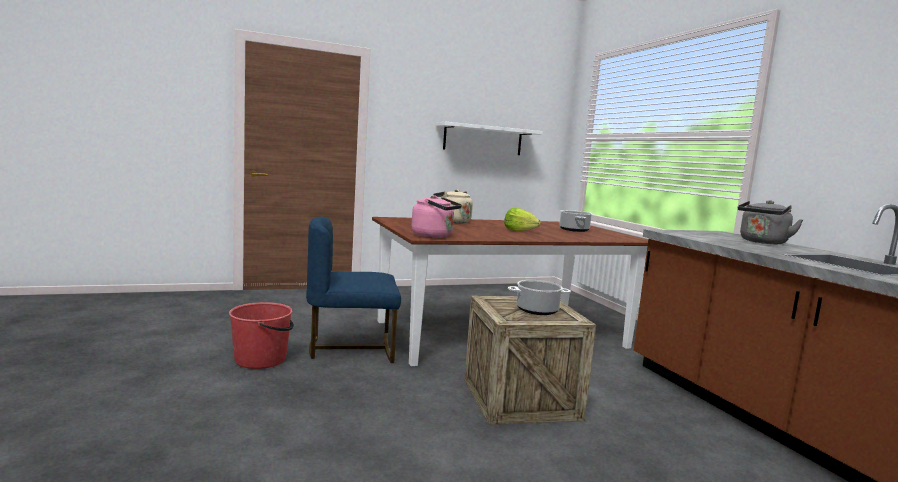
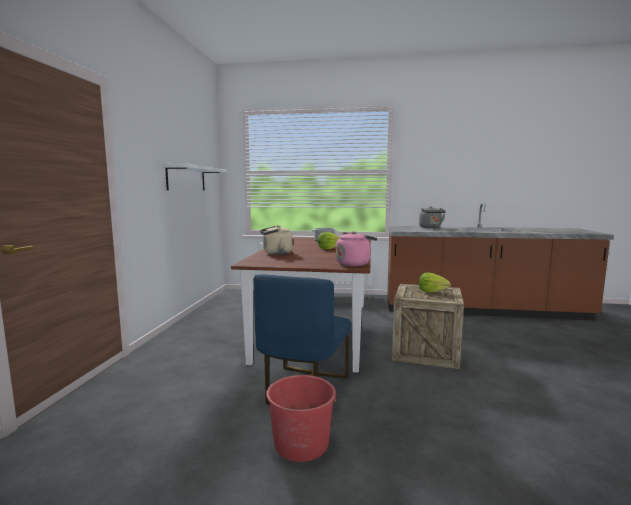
camera: 60 degrees left, 0 degrees up
cooking pot [508,280,571,315] -> lettuce [419,273,451,293]

